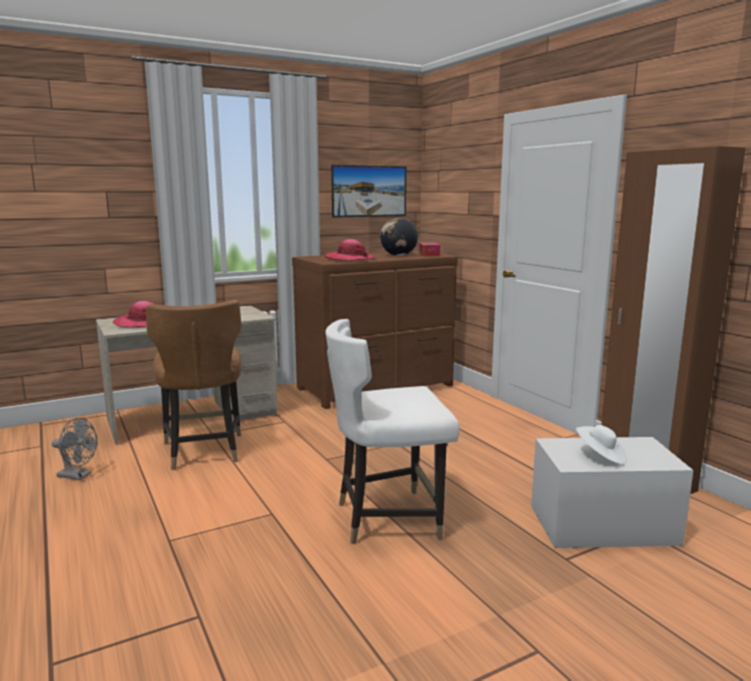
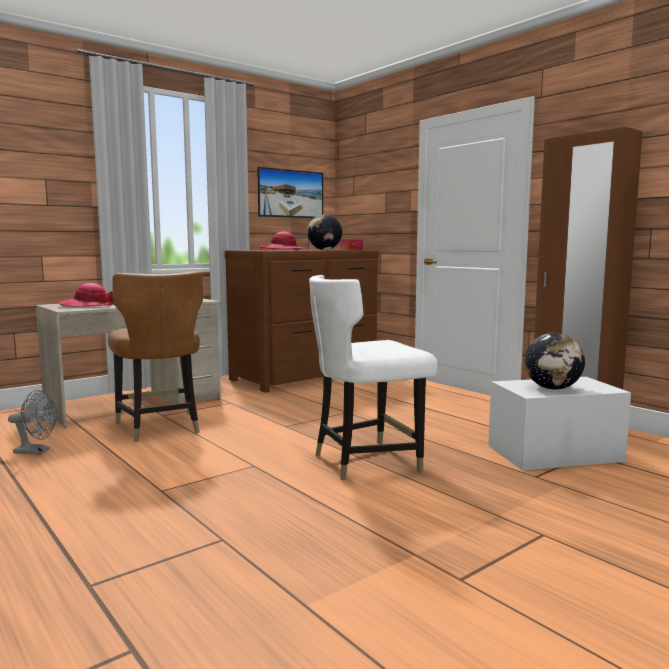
camera: 10 degrees left, 5 degrees down
white hat [576,425,627,465] -> globe [524,333,585,389]

